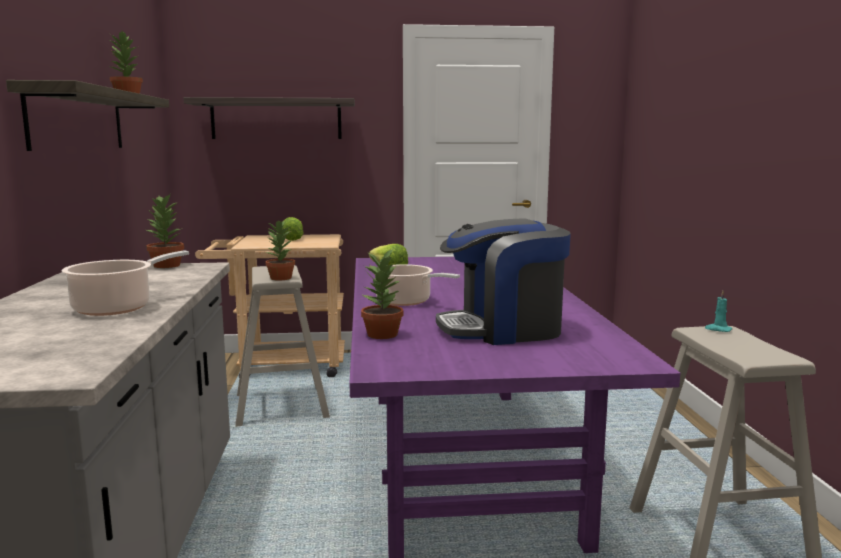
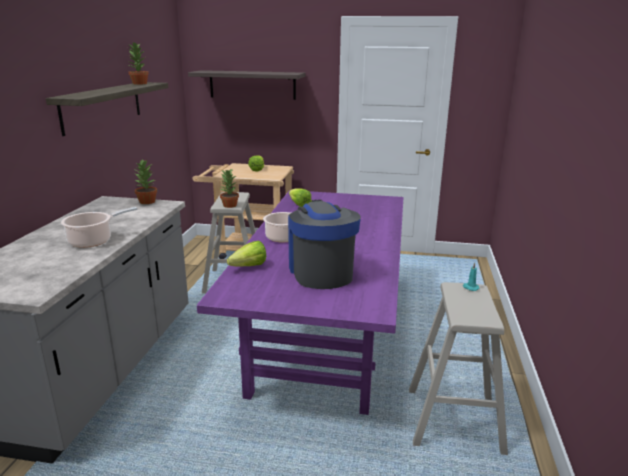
camera: 15 degrees right, 10 degrees up
potted plant [361,249,403,339] -> lettuce [227,241,266,267]
coffee machine [436,219,571,345] -> coffee machine turned 75 degrees clockwise [288,200,361,289]

